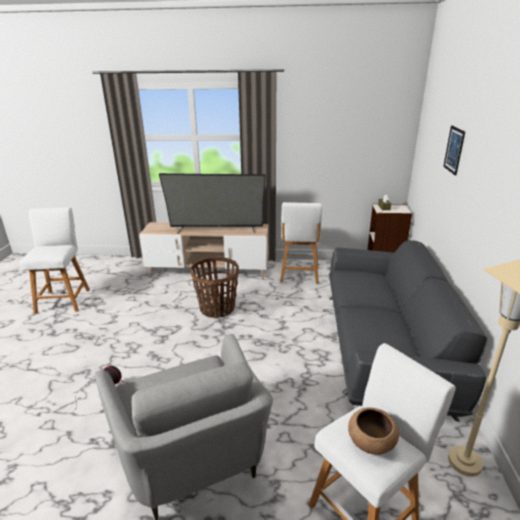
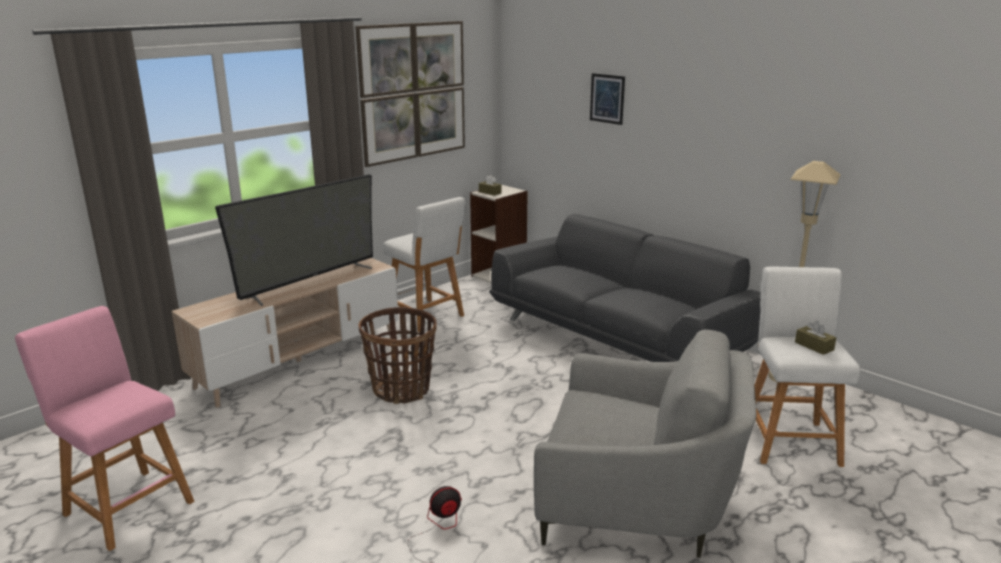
camera: 50 degrees left, 5 degrees down
white stool [20,207,90,314] -> pink stool [15,306,194,551]
brown bowl [348,408,399,455] -> brown tissue box [795,321,836,355]
none -> picture [355,21,465,167]

